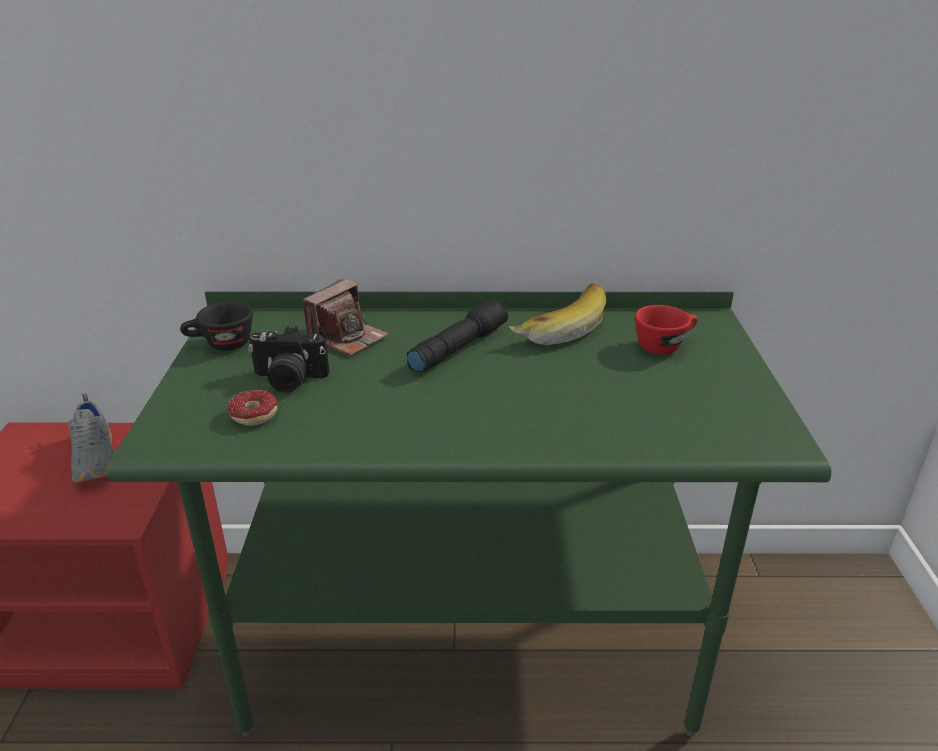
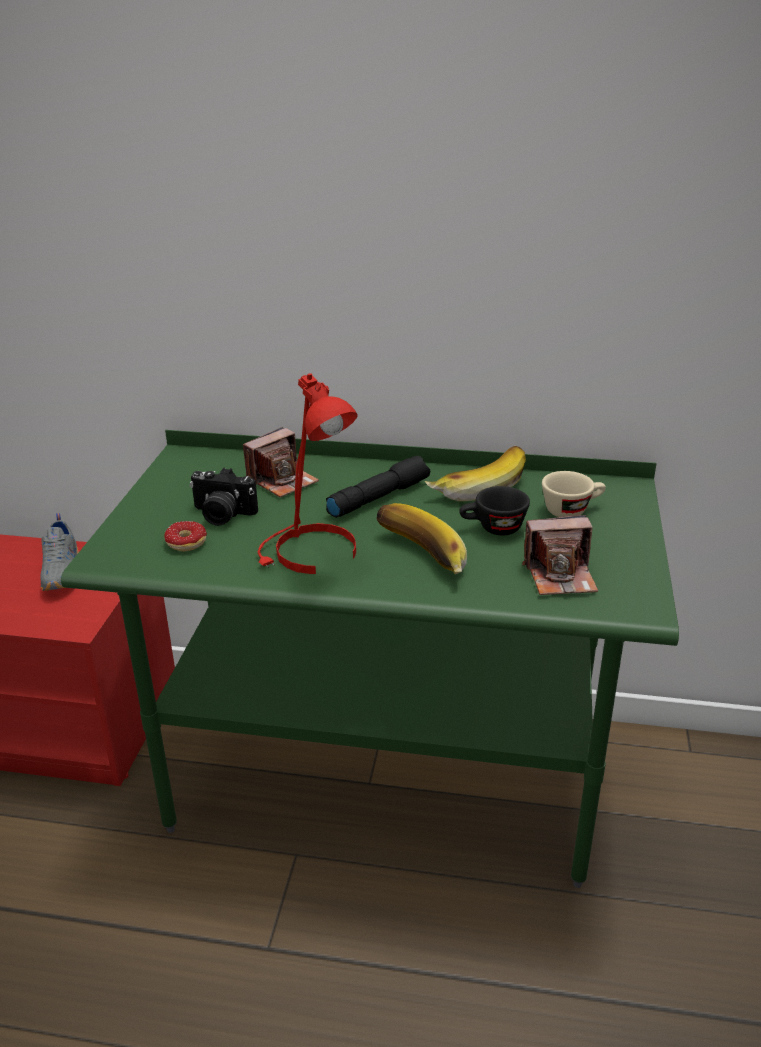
camera: 10 degrees right, 0 degrees up
black cup [180,301,253,351] -> black cup moved to [459,486,530,535]
red cup [635,305,698,355] -> beige cup [542,471,606,517]
none -> red table lamp [258,373,358,574]
none -> banana [377,503,467,575]
none -> camera [522,515,598,595]

